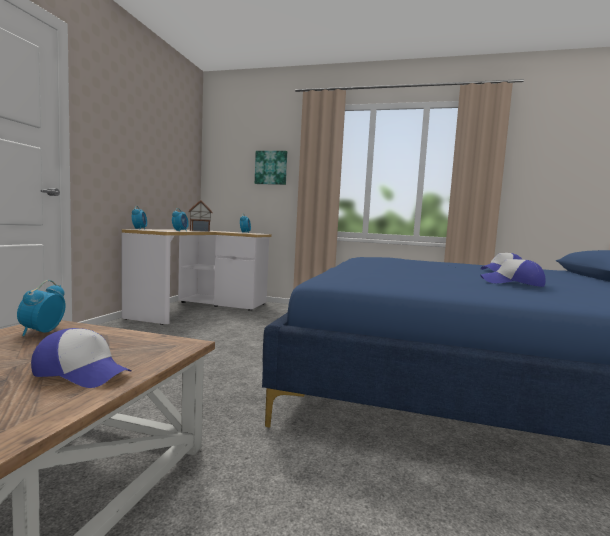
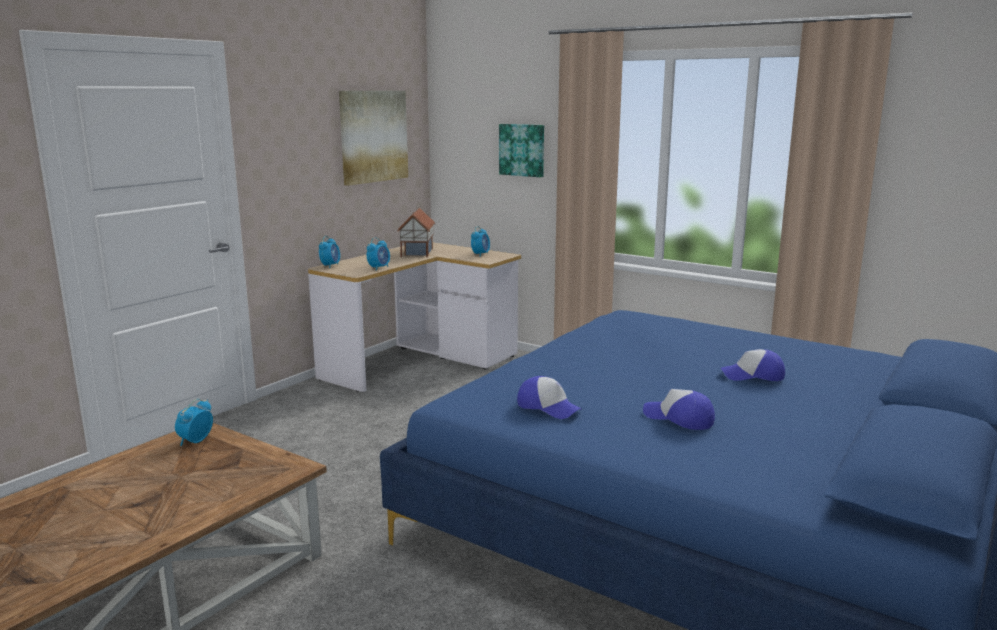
camera: 20 degrees right, 10 degrees up
cap [31,328,131,388] -> cap moved to [517,376,582,419]
none -> picture [339,91,408,186]

